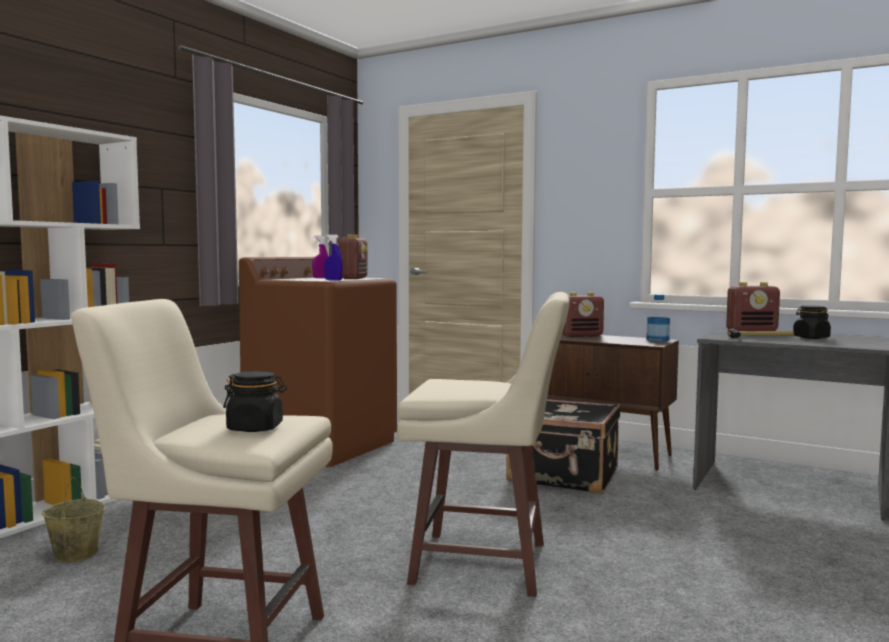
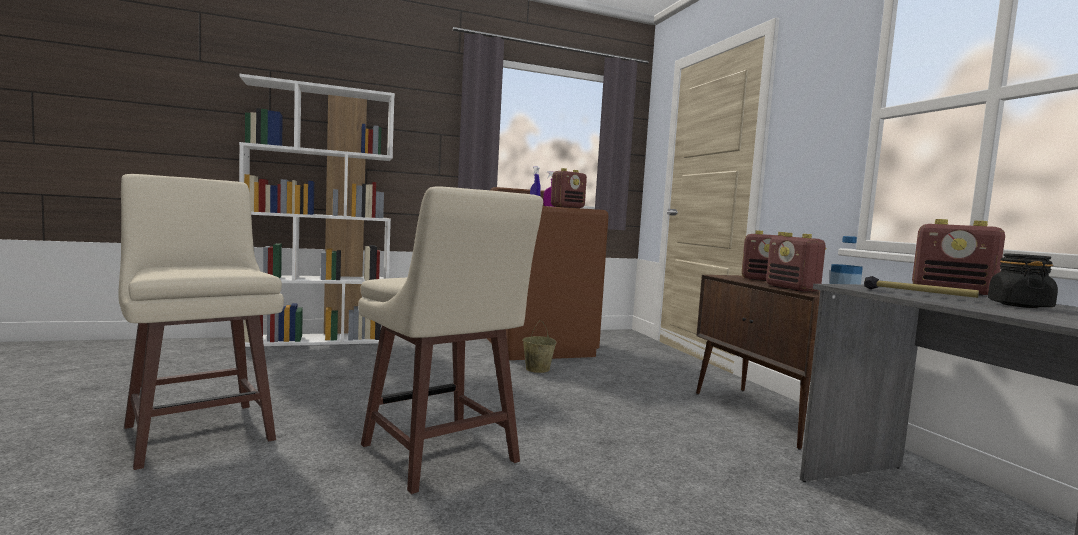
camera: 40 degrees right, 0 degrees up
beige bucket [42,477,105,563] -> beige bucket moved to [522,320,557,373]
black jar [223,371,287,432] -> none
black suitcase [506,399,620,494] -> none
none -> radio [766,232,826,292]

